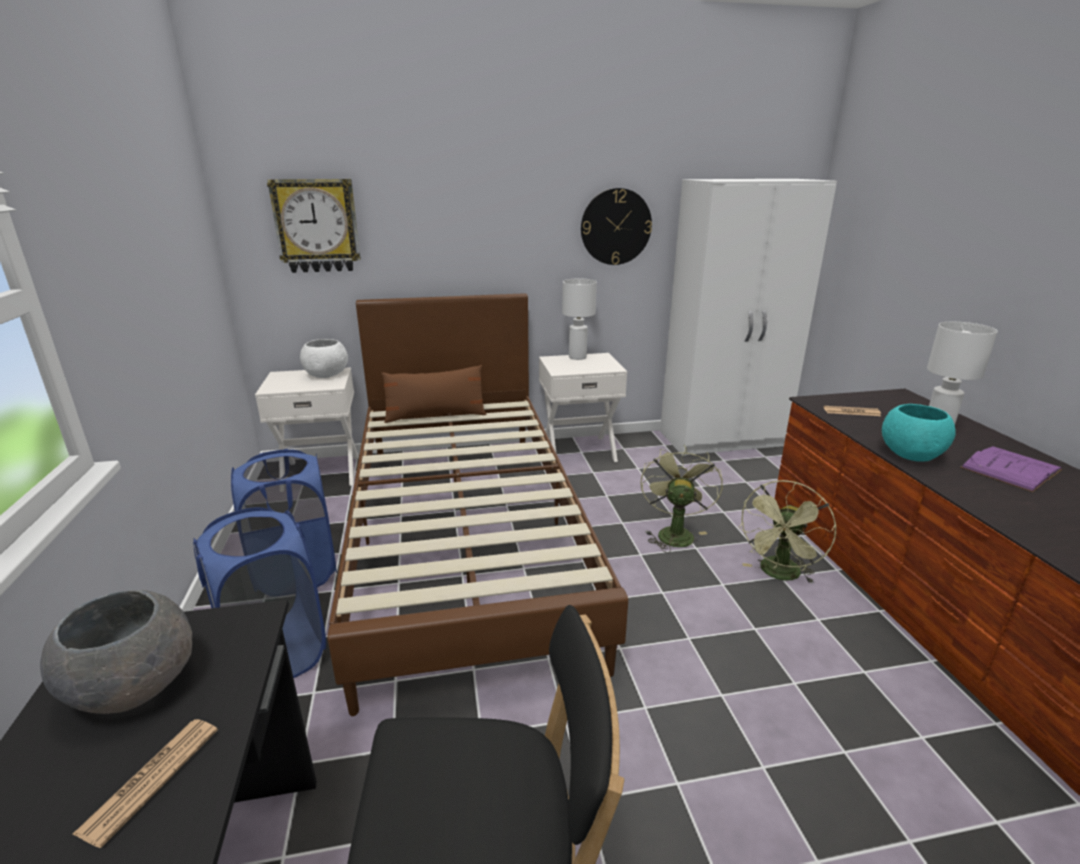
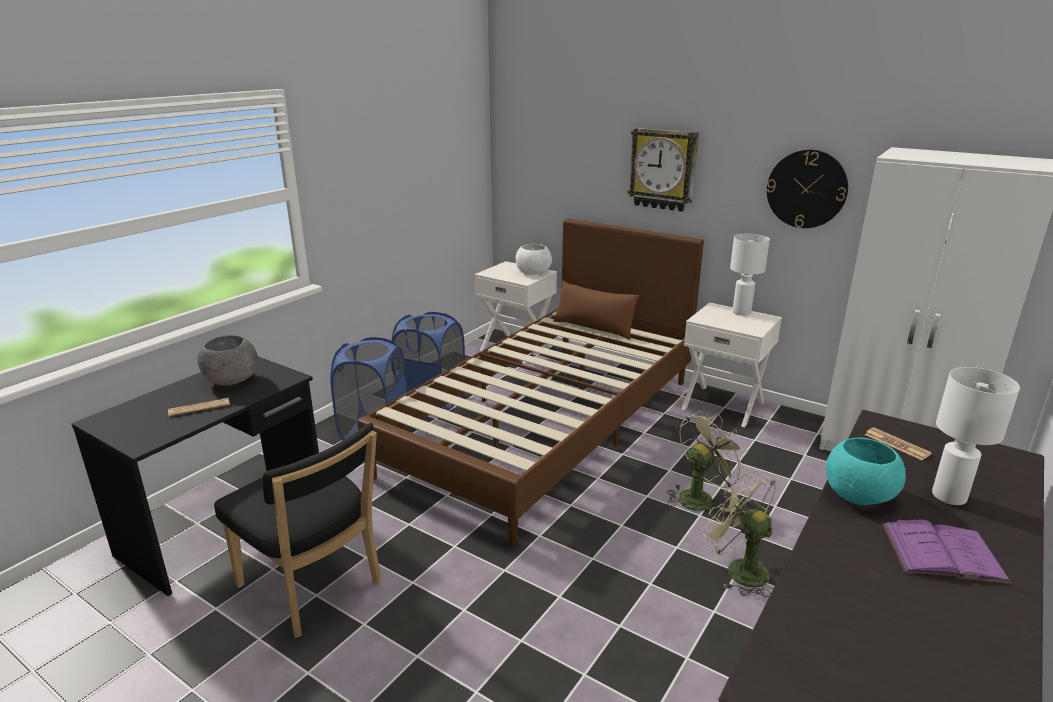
camera: 45 degrees right, 0 degrees up
wall clock [267,179,361,273] -> wall clock moved to [627,128,699,212]
green fan [738,480,837,584] -> green fan turned 60 degrees clockwise [703,470,776,597]

